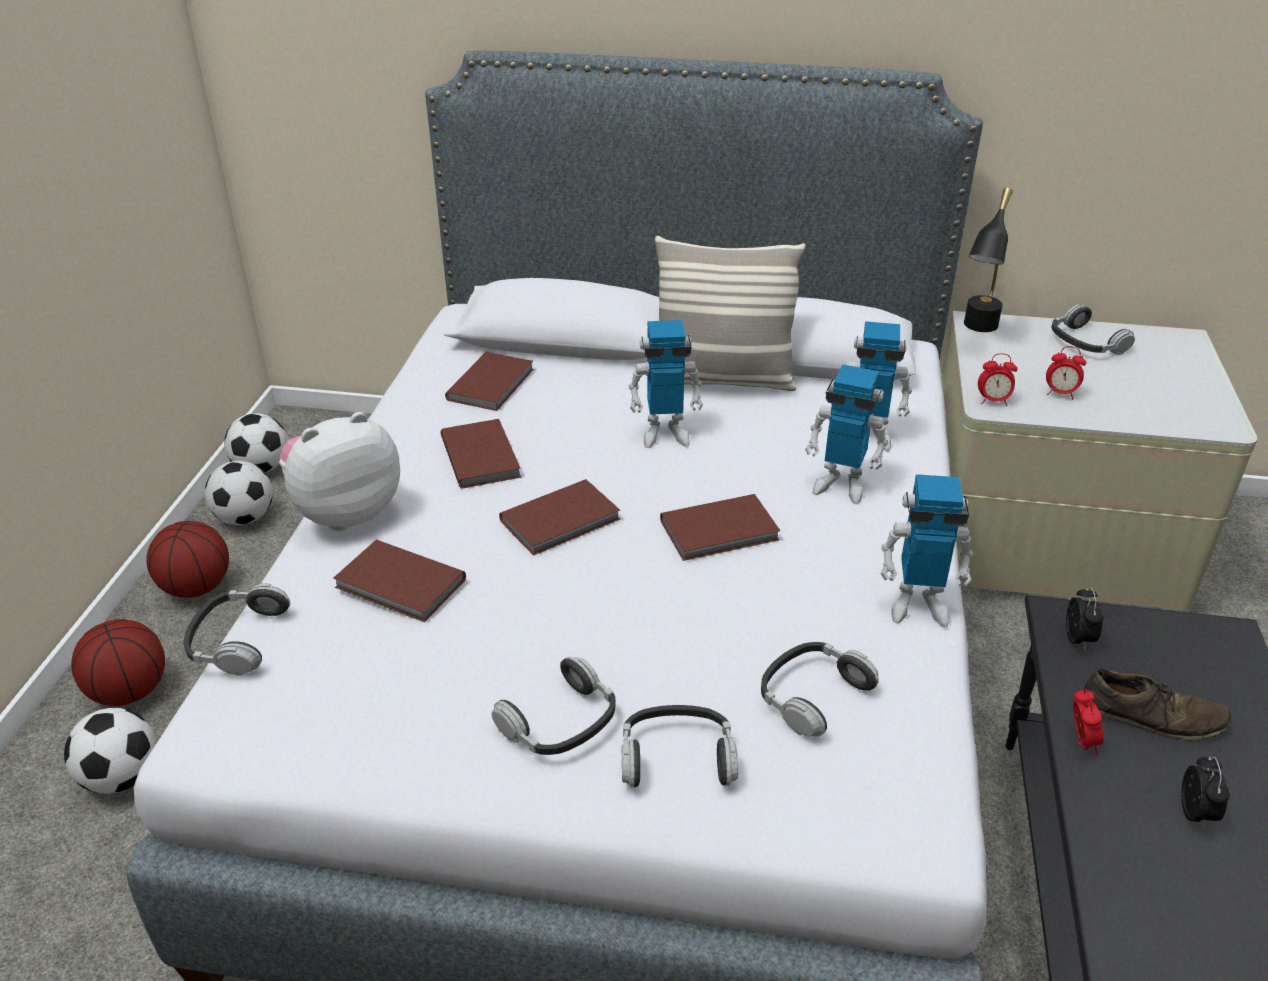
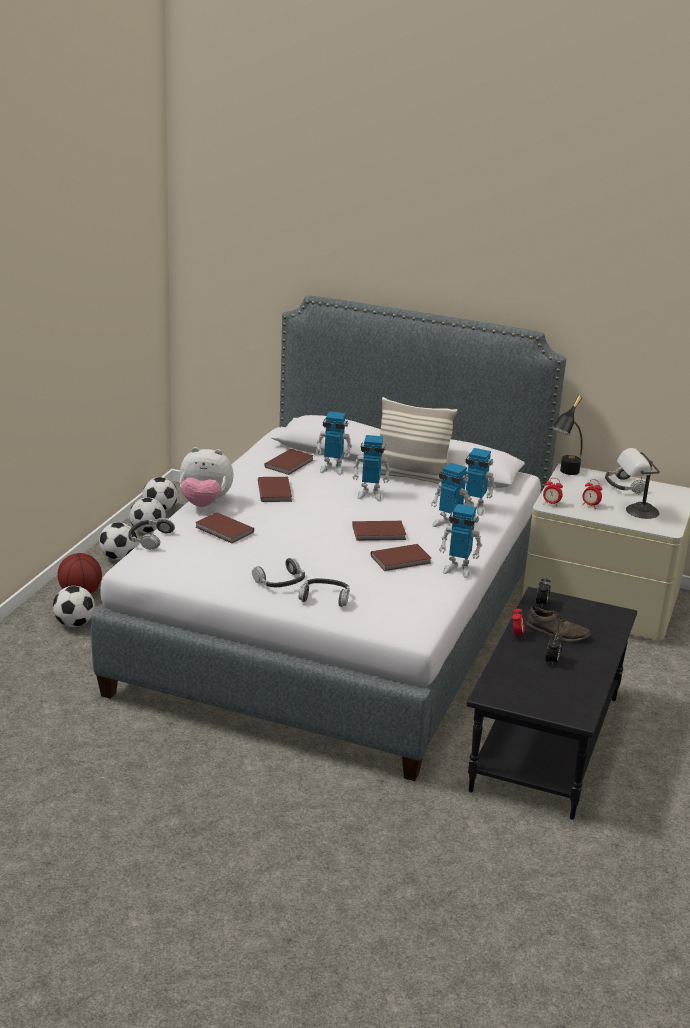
camera: 10 degrees right, 10 degrees down
basketball [147,521,229,598] -> football [99,522,137,560]
plush toy [279,412,400,531] -> plush toy turned 150 degrees counterclockwise [180,447,234,507]
brown book [499,479,620,556] -> brown book moved to [371,544,431,571]
headphones [761,642,879,737] -> none
none -> toy robot [315,411,352,475]
none -> table lamp [617,448,660,519]

